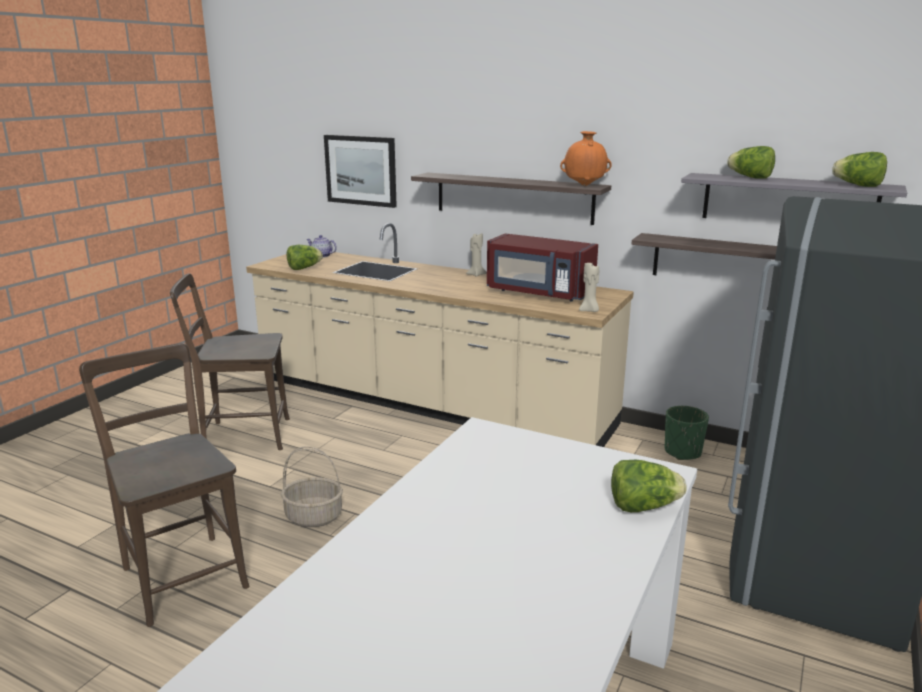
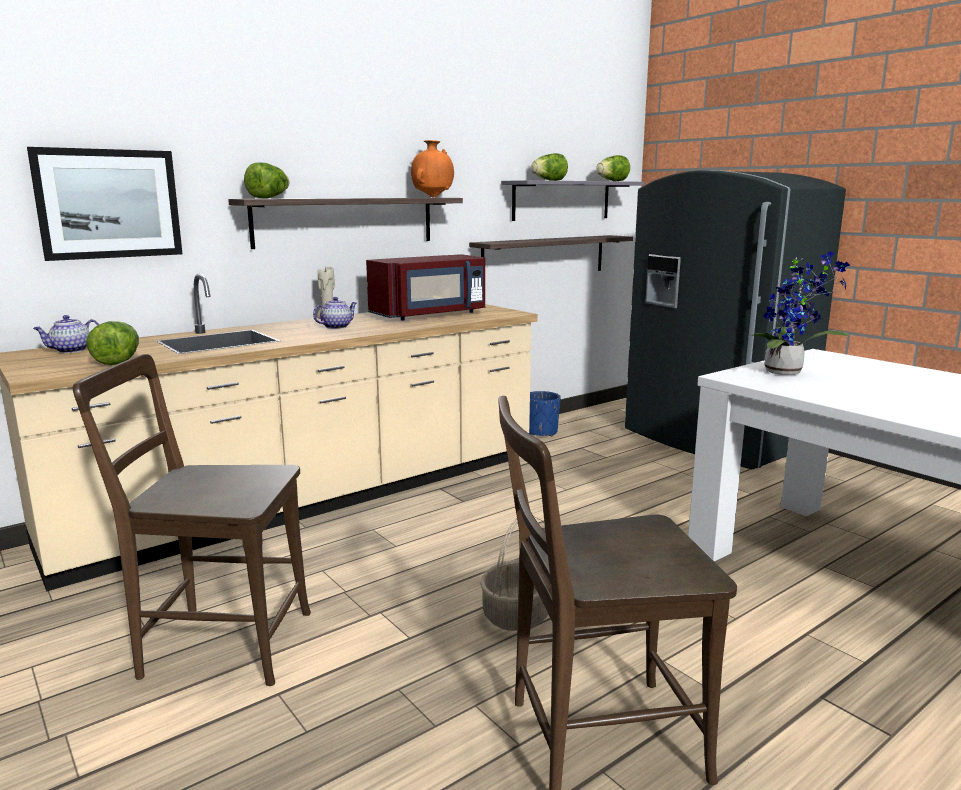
camera: 65 degrees left, 5 degrees down
brown chair [170,273,290,450] -> brown chair turned 75 degrees clockwise [73,354,311,686]
beige candle [579,263,599,312] -> none
lettuce [611,460,687,512] -> lettuce moved to [244,162,289,198]
green planter [665,406,709,460] -> blue planter [529,391,561,437]
none -> teapot [313,297,357,329]
none -> potted plant [750,251,850,375]

